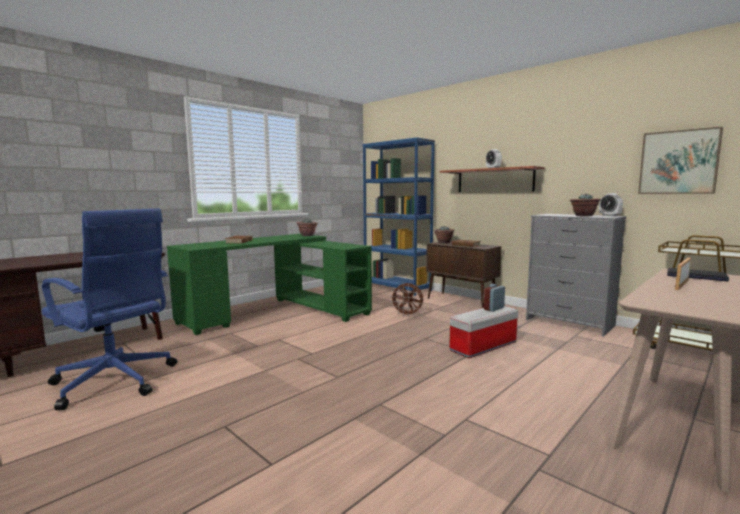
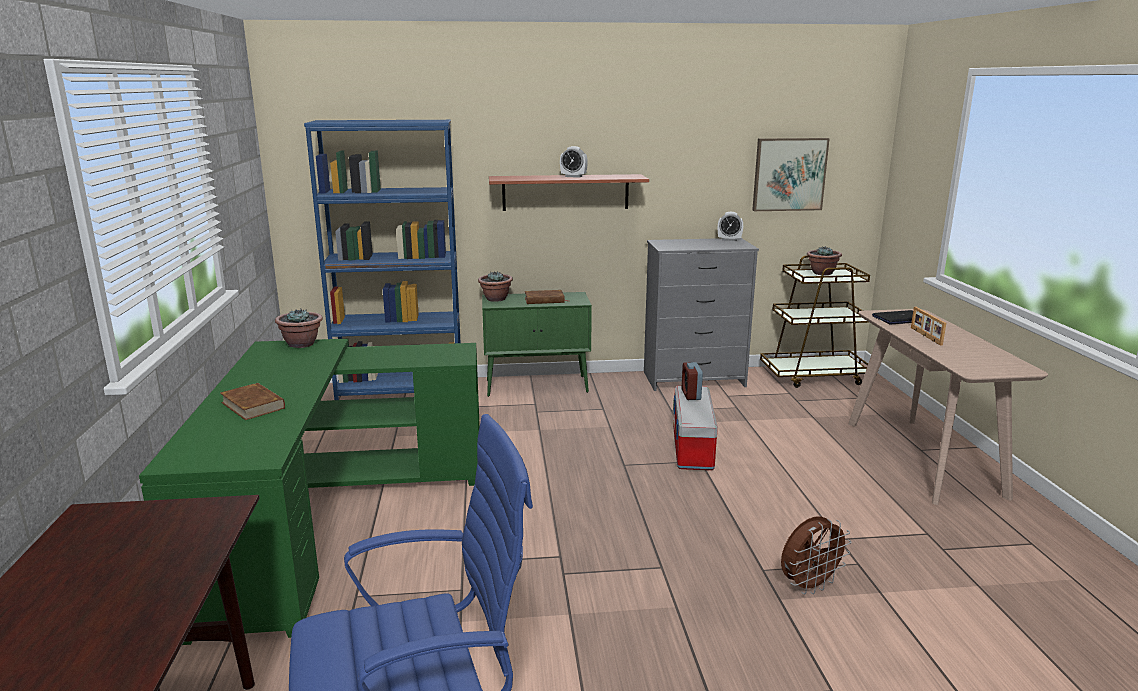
camera: 50 degrees left, 10 degrees up
brown fan [390,283,424,317] -> brown fan moved to [781,516,852,595]
brown cabinet [426,242,501,308] -> green cabinet [482,292,592,397]
potted plant [570,194,601,216] -> potted plant moved to [807,246,842,275]

